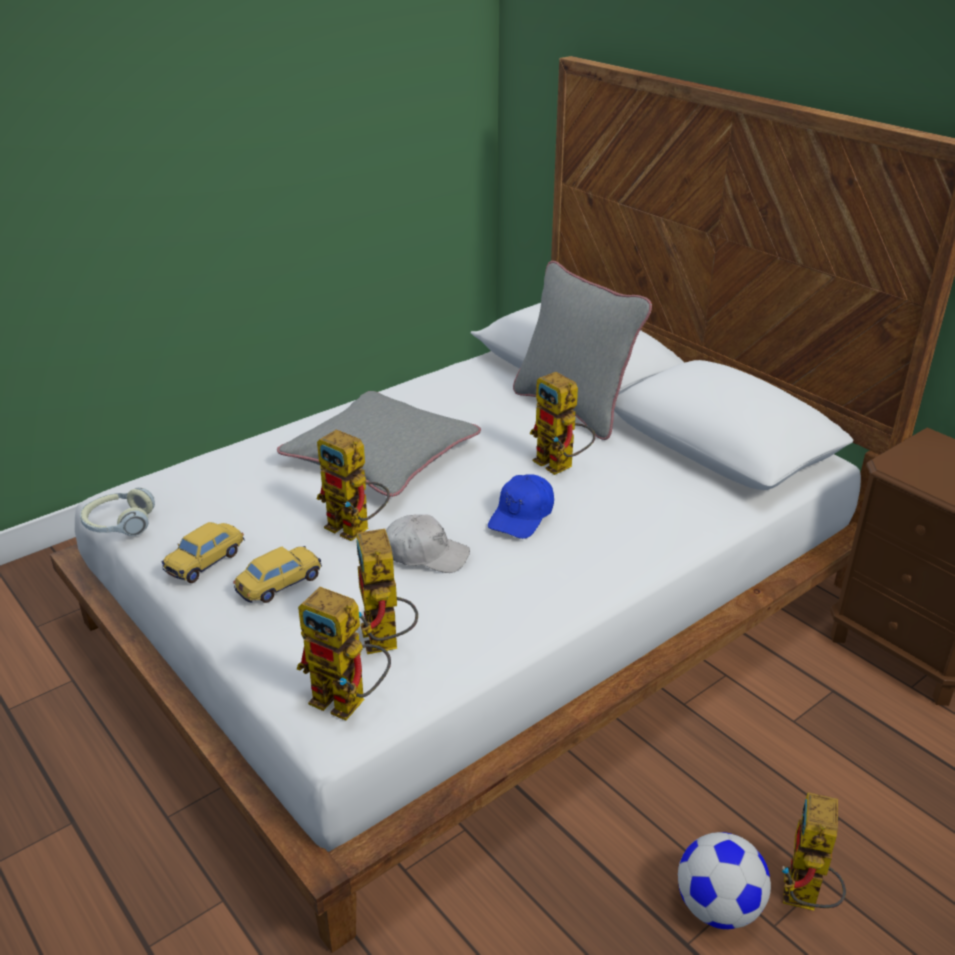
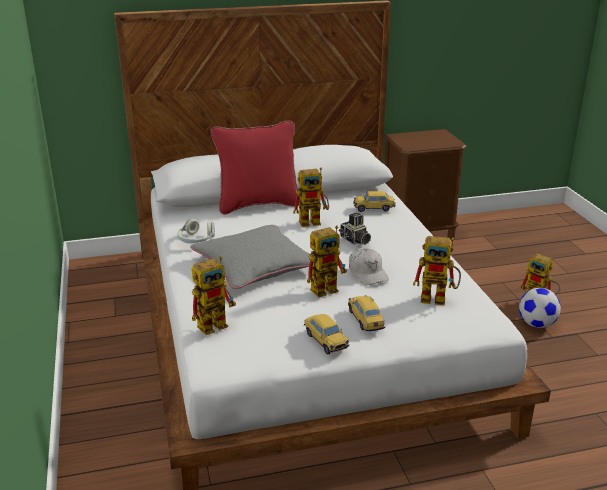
camera: 65 degrees left, 5 degrees down
headphones [80,488,155,536] -> headphones moved to [177,219,215,243]
toy robot [297,587,391,721] -> toy robot moved to [192,256,236,335]
white cap [386,514,470,573] -> white cap turned 120 degrees clockwise [349,248,389,285]
blue cap [488,474,554,539] -> camera [339,213,371,245]
grey pillow [513,261,652,440] -> red pillow [210,121,301,214]
none -> toy car [353,191,395,212]

